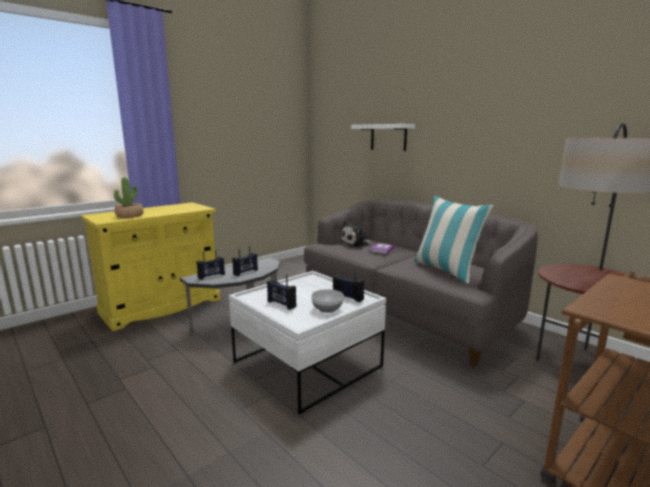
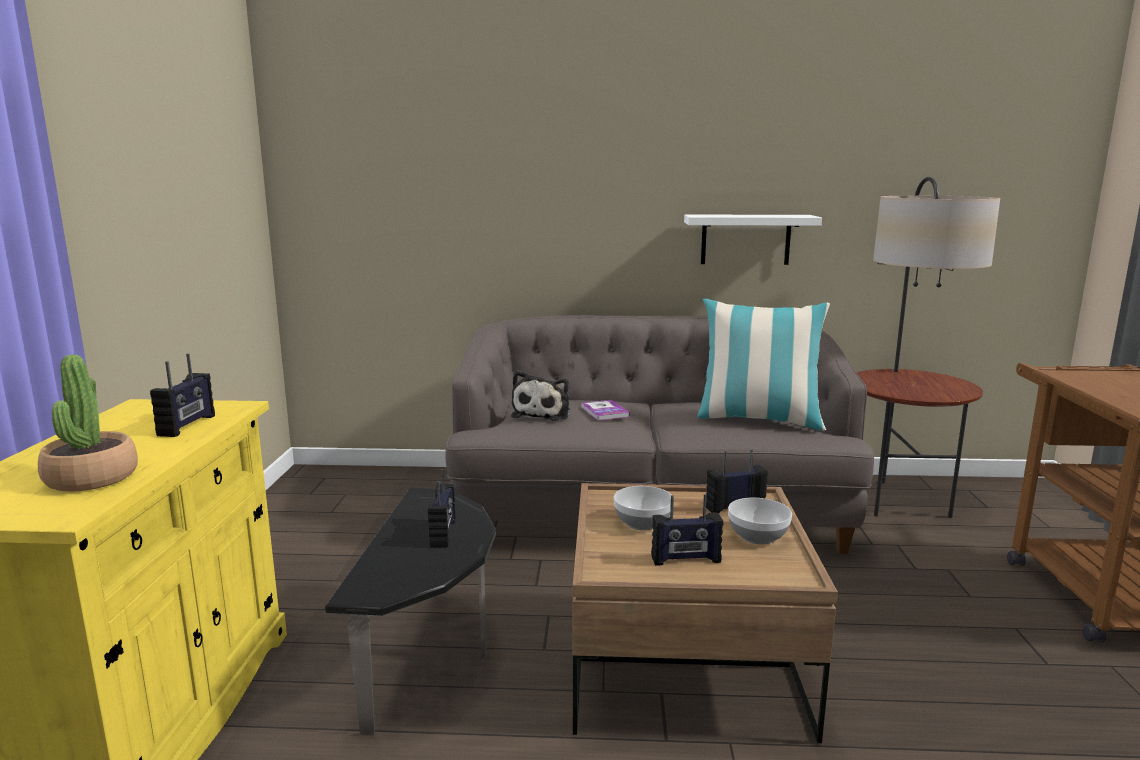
camera: 45 degrees left, 0 degrees up
radio [196,249,225,280] -> radio moved to [150,354,215,437]
white coffee table [229,271,386,414] -> brown coffee table [573,483,838,743]
white shelf [351,124,415,151] -> white shelf moved to [684,215,822,265]
none -> bowl [614,486,671,530]

